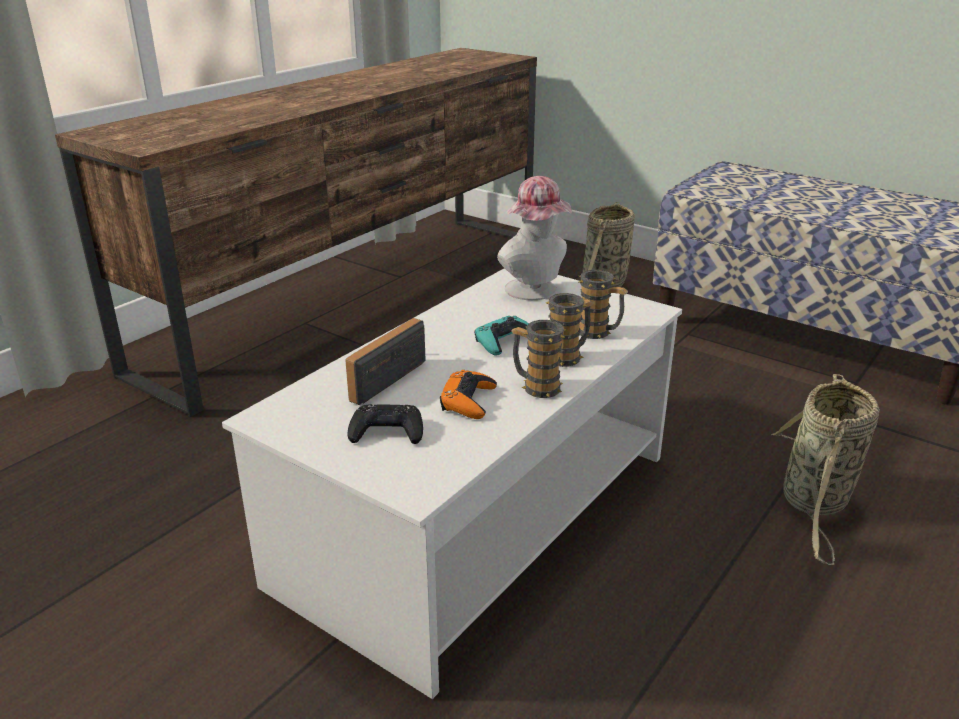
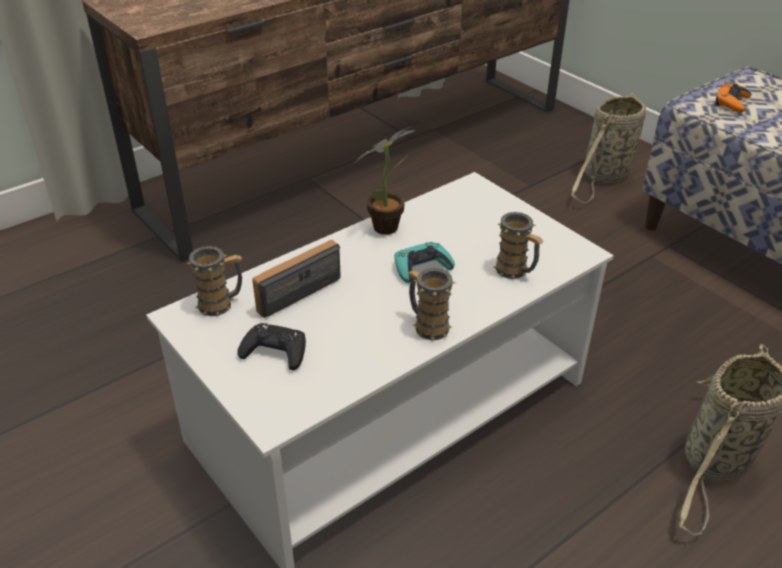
camera: 15 degrees right, 10 degrees up
orange game controller [440,370,497,419] -> orange game controller moved to [715,83,751,113]
hat [497,176,572,300] -> none
mug [546,293,593,367] -> mug moved to [186,246,242,316]
none -> potted plant [354,126,415,235]

